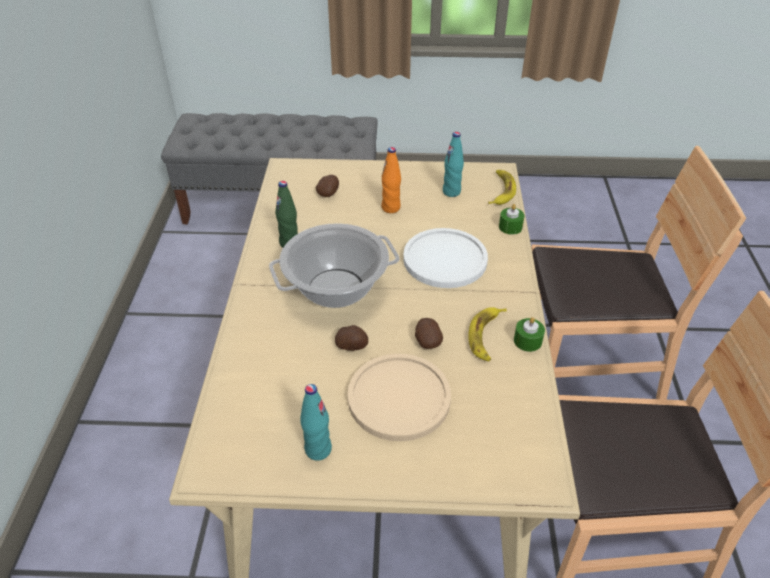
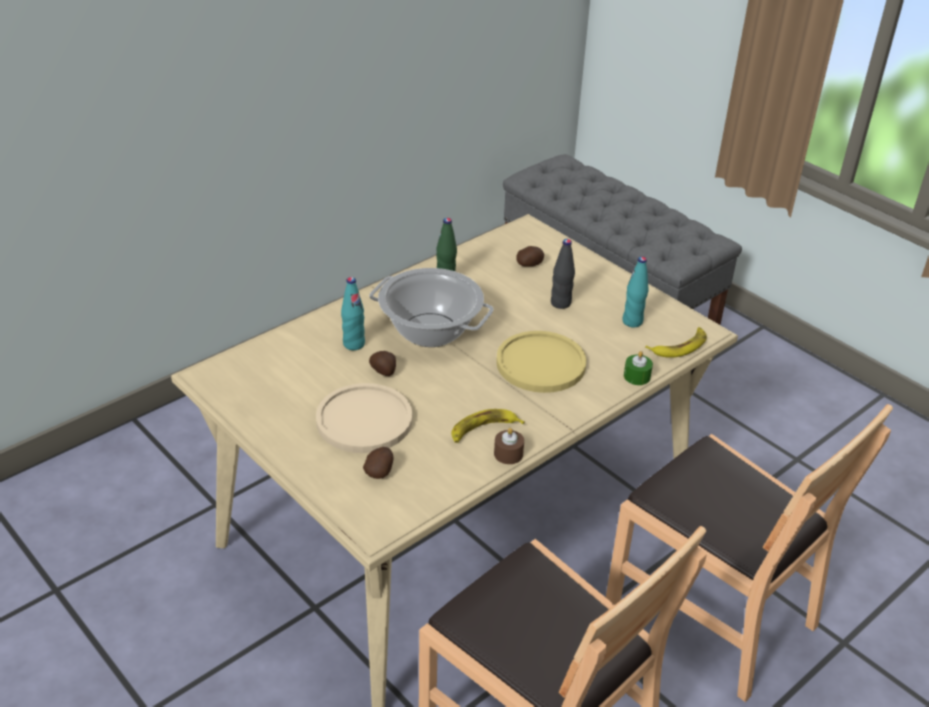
camera: 45 degrees right, 5 degrees down
turquoise bottle [300,384,332,461] -> turquoise bottle moved to [341,277,365,350]
orange bottle [382,147,401,213] -> black bottle [551,239,575,309]
white plate [403,228,488,288] -> yellow plate [496,331,586,393]
potato [415,318,443,349] -> potato moved to [363,447,393,479]
green candle [514,317,545,352] -> brown candle [494,428,524,464]

